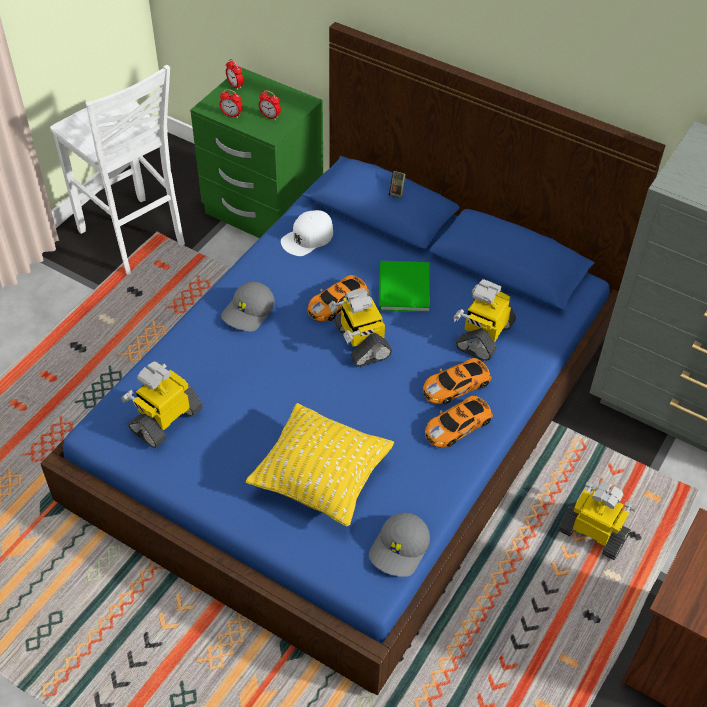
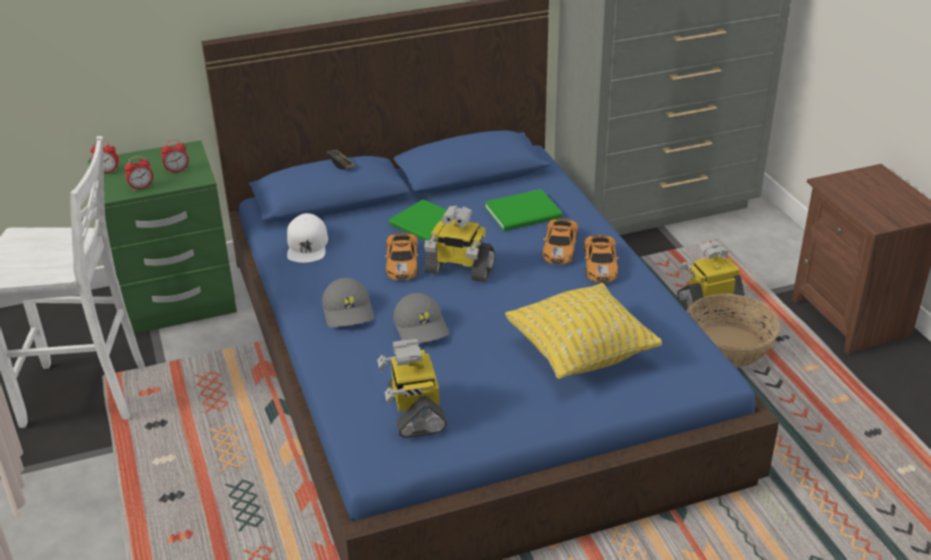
camera: 50 degrees left, 15 degrees down
grey cap [369,513,430,577] -> grey cap moved to [393,293,449,343]
toy robot [453,279,516,361] -> green book [485,189,562,231]
none -> basket [686,294,780,367]

